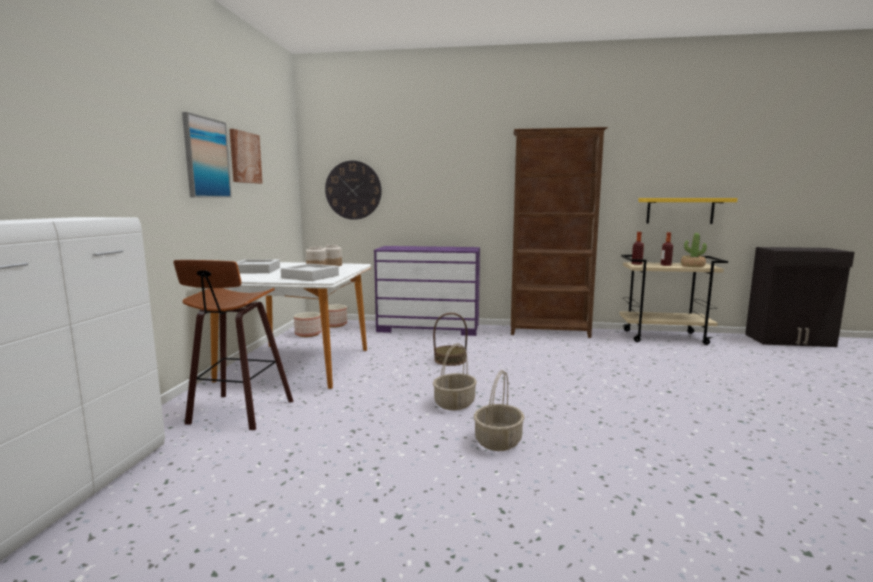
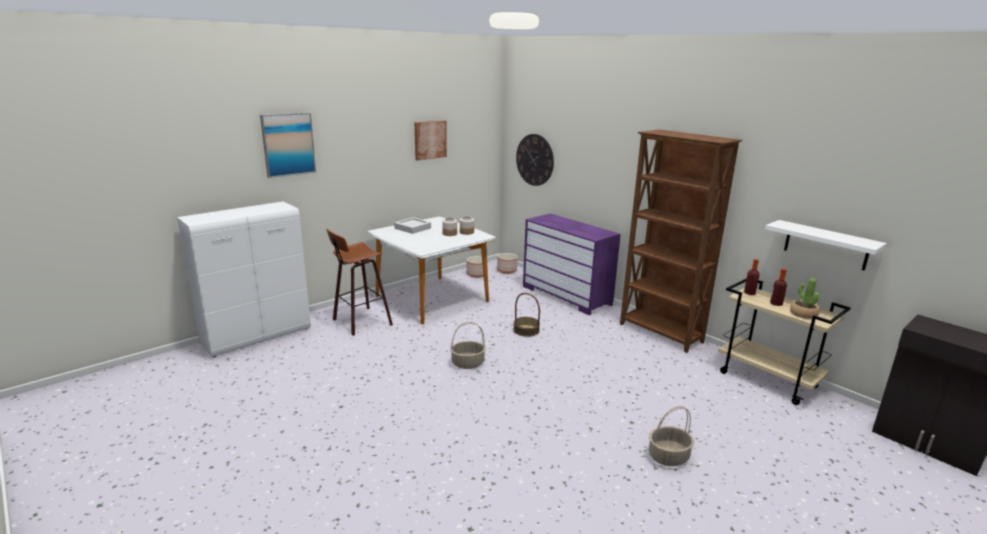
camera: 40 degrees right, 10 degrees up
picture [182,112,232,198] -> picture moved to [260,113,316,178]
grey tray [281,264,339,281] -> none
basket [474,370,525,451] -> basket moved to [649,406,694,466]
yellow shelf [638,198,737,224] -> white shelf [765,220,887,271]

